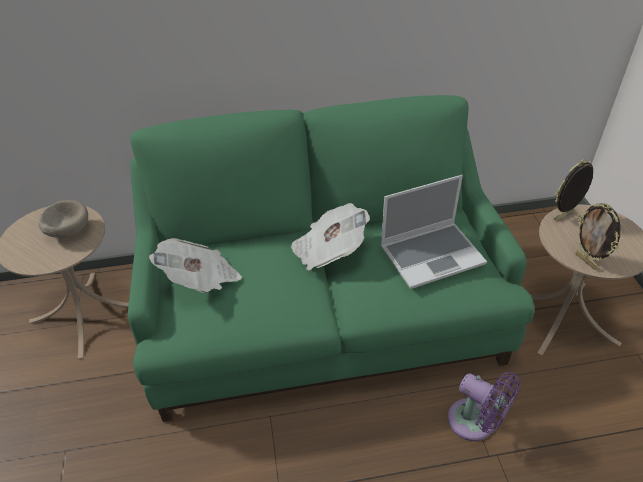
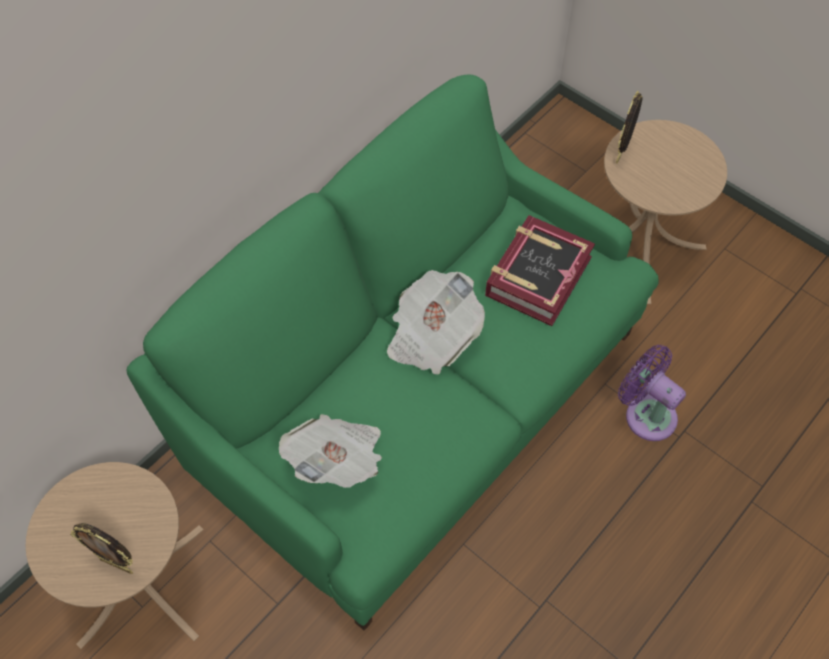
camera: 40 degrees left, 15 degrees up
beige bowl [38,200,88,238] -> none
laptop [380,175,487,289] -> book [485,215,595,326]
purple fan [448,372,521,441] -> purple fan turned 135 degrees counterclockwise [618,345,686,441]
picture frame [575,203,621,270] -> picture frame moved to [70,523,133,574]

